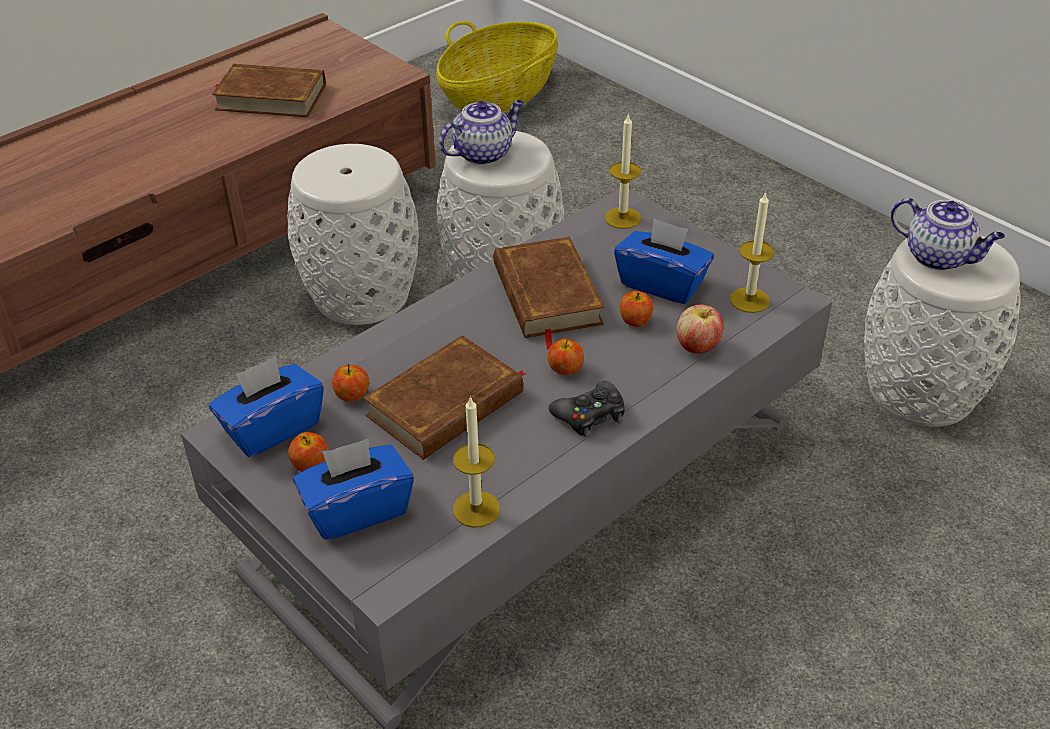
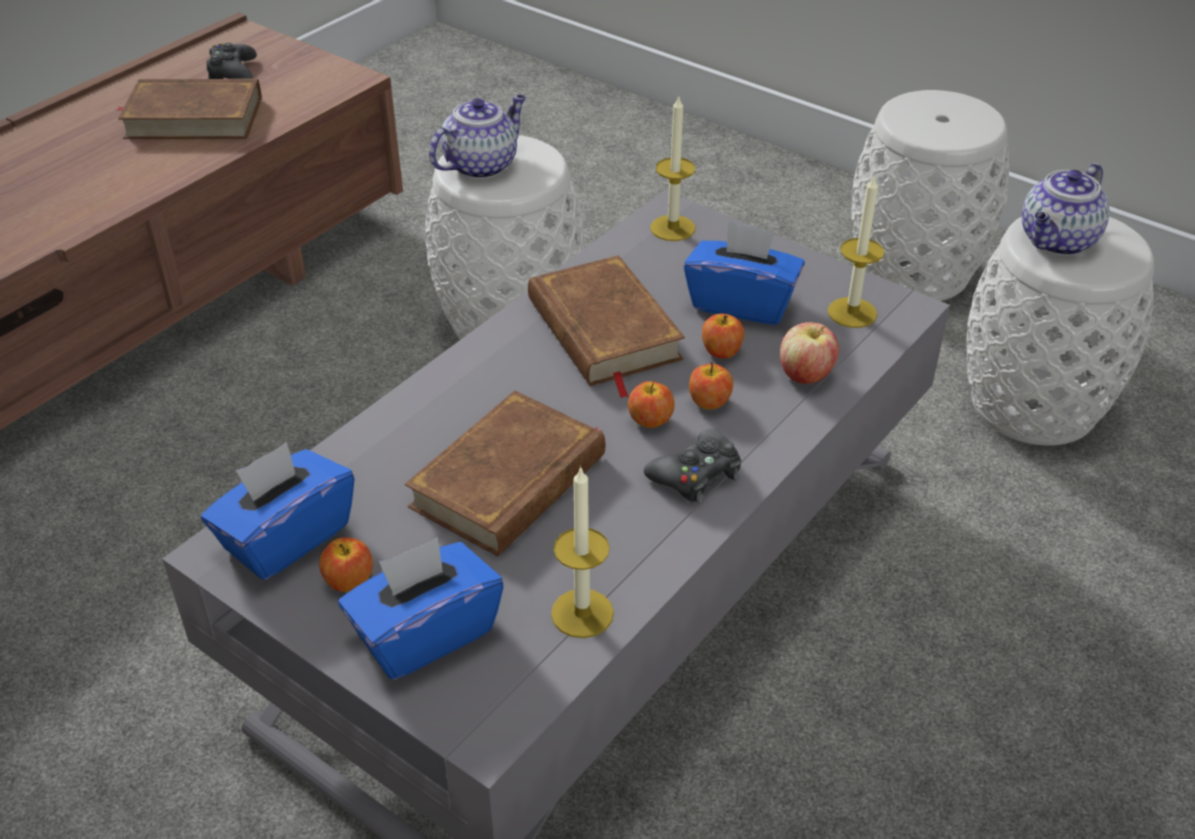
camera: 10 degrees left, 0 degrees up
white stool [287,144,419,325] -> white stool moved to [852,90,1009,301]
apple [332,364,369,402] -> apple moved to [689,362,733,409]
basket [436,21,557,113] -> none
teapot [891,198,1005,271] -> teapot turned 105 degrees clockwise [1022,163,1109,255]
none -> black game controller [206,43,257,79]

